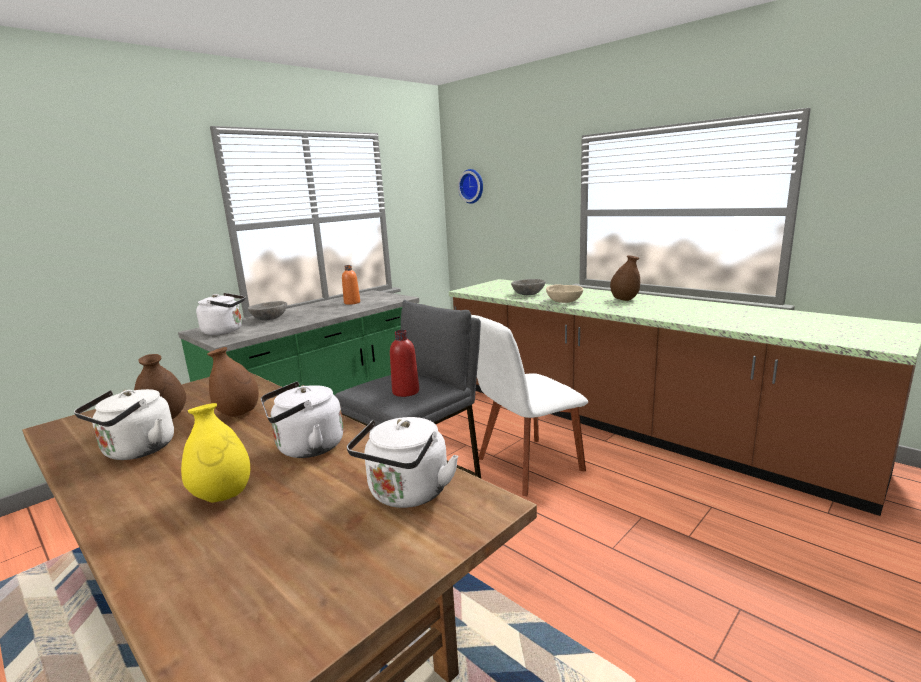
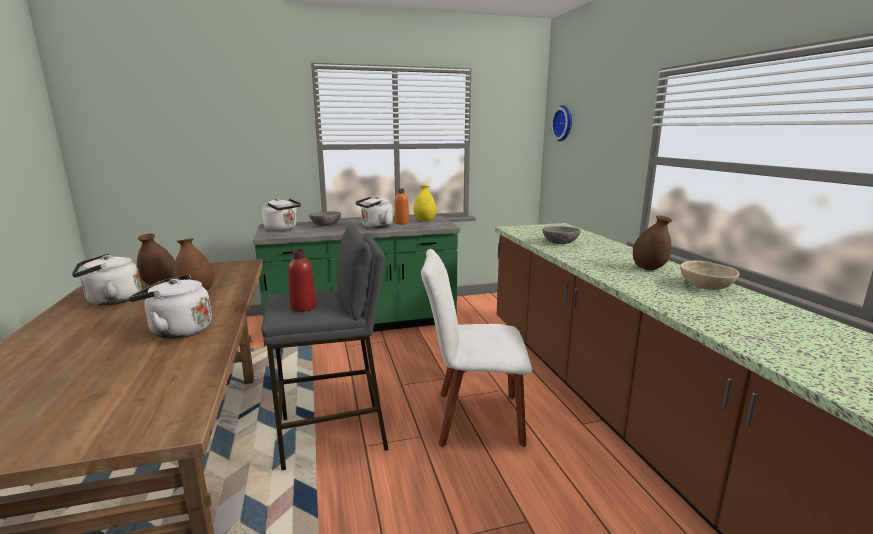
camera: 30 degrees right, 0 degrees up
yellow vase [181,403,250,502] -> yellow vase moved to [413,185,436,221]
white kettle [347,417,458,508] -> white kettle moved to [356,196,393,228]
beige bowl [546,285,583,303] -> beige bowl moved to [680,261,739,290]

